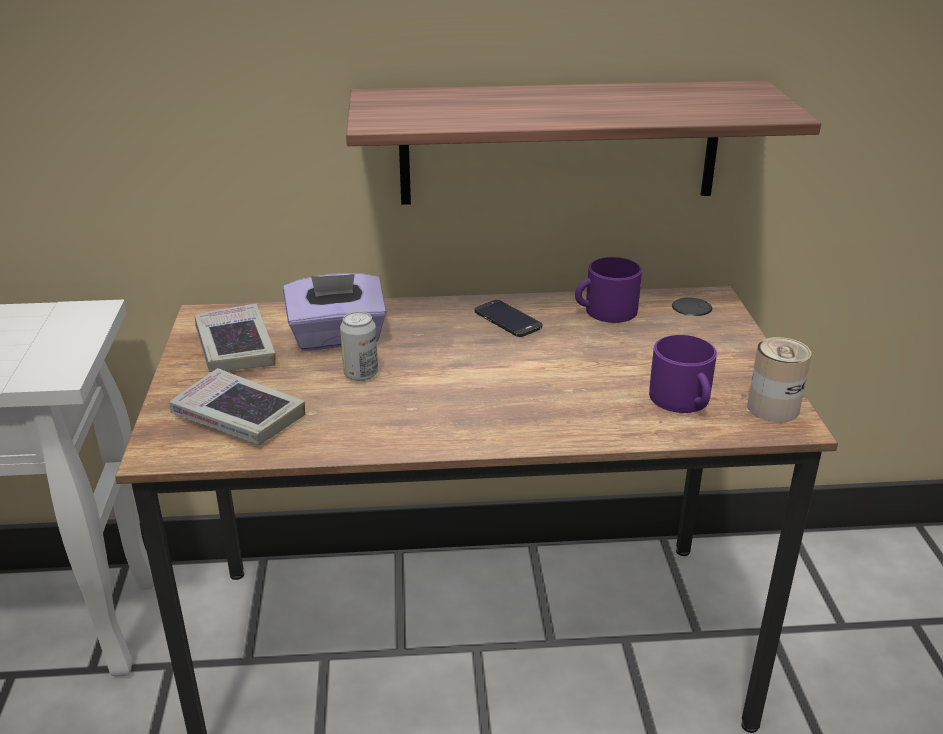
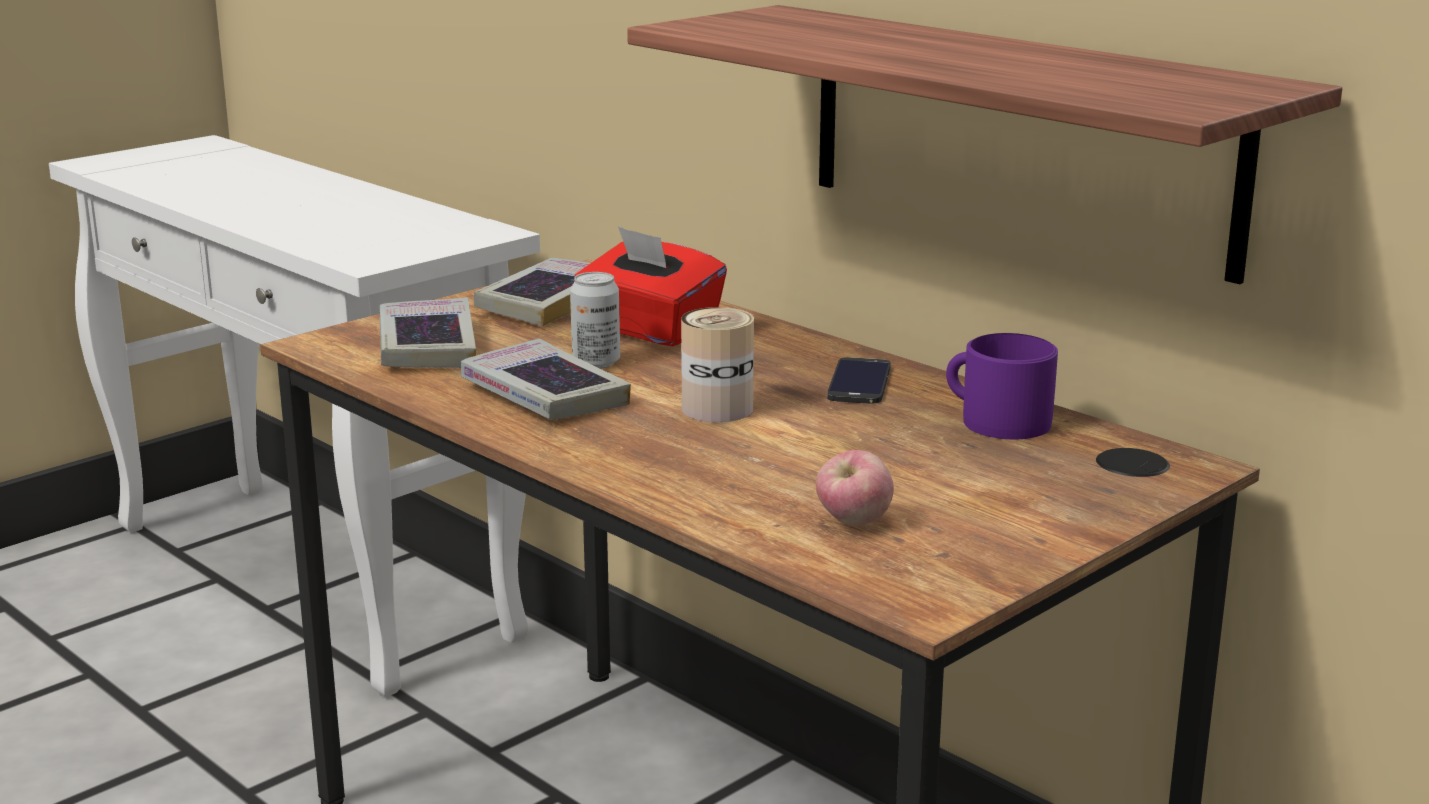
camera: 50 degrees right, 10 degrees down
purple tissue box [283,273,386,351] -> red tissue box [574,226,727,346]
purple mug [649,335,717,413] -> apple [816,450,894,526]
can [748,337,812,422] -> can moved to [681,307,754,422]
none -> book [461,339,631,420]

